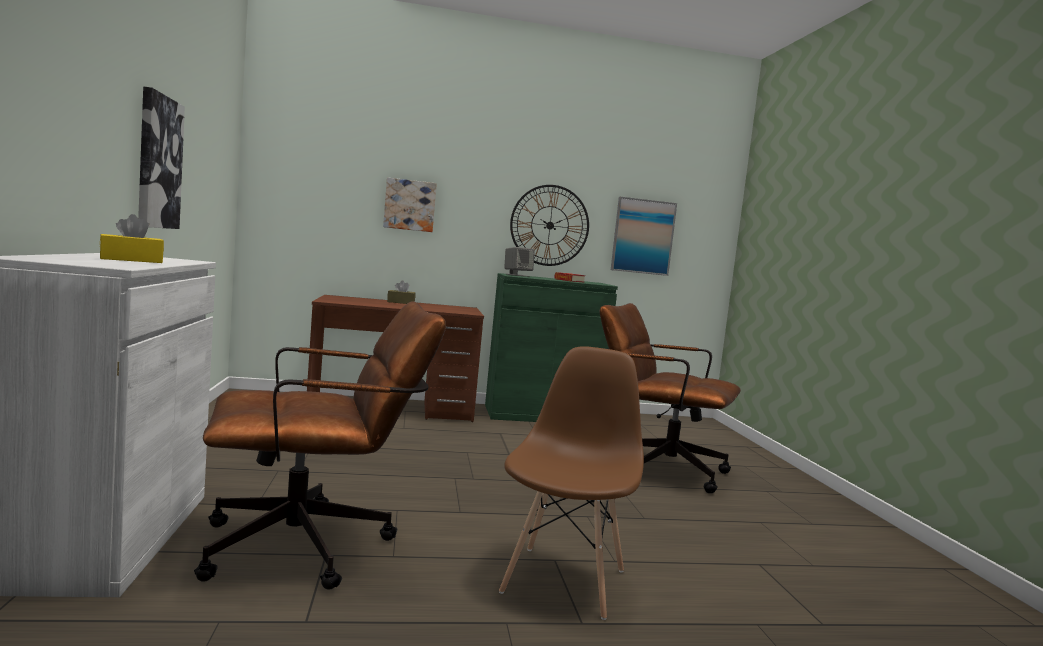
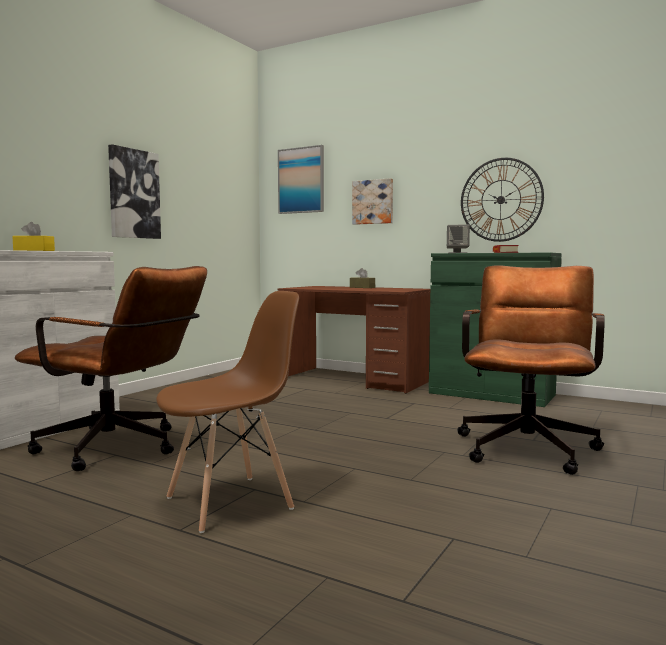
camera: 40 degrees right, 0 degrees up
brown office chair [600,303,741,493] -> brown office chair turned 45 degrees clockwise [457,265,605,475]
picture [611,197,677,276] -> picture moved to [278,145,324,214]

